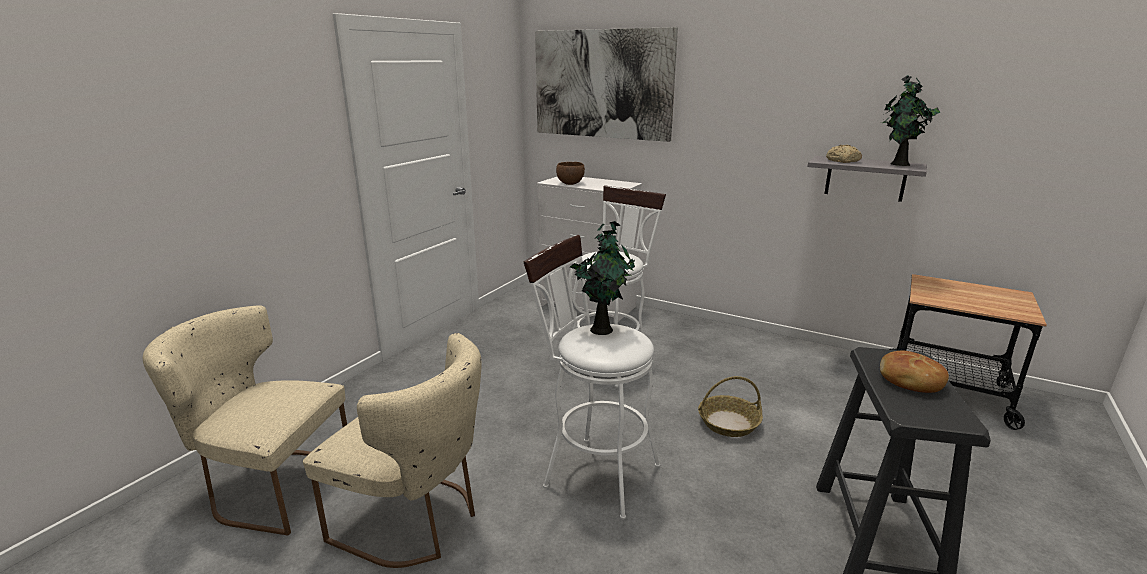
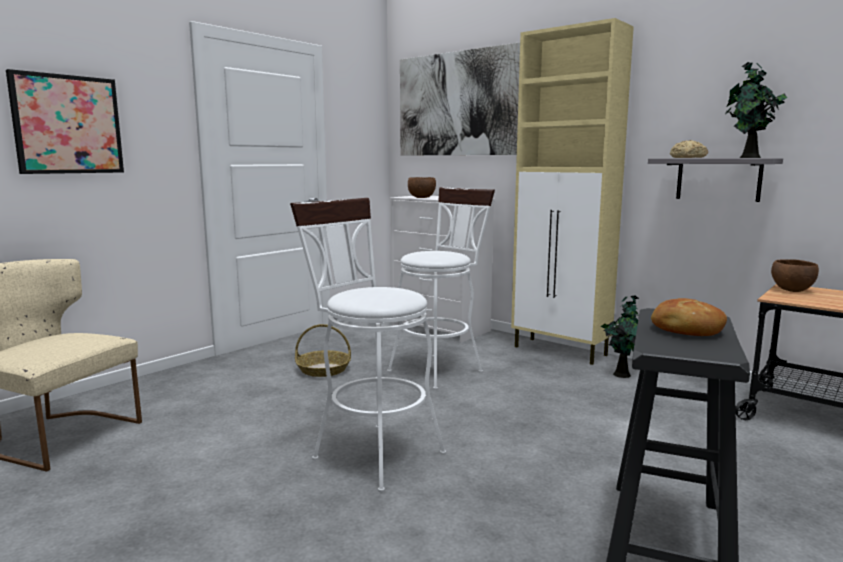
camera: 10 degrees right, 10 degrees down
beige chair [303,333,482,568] -> none
potted plant [570,221,635,335] -> potted plant moved to [601,295,639,378]
basket [698,376,763,437] -> basket moved to [295,324,351,377]
none -> picture [6,69,124,174]
none -> beige cabinet [511,18,634,365]
none -> brown bowl [771,259,819,292]

